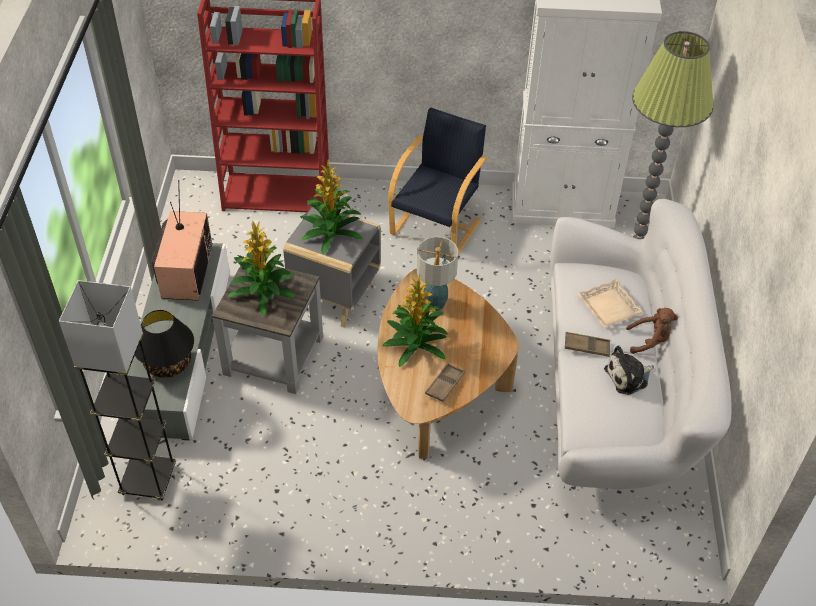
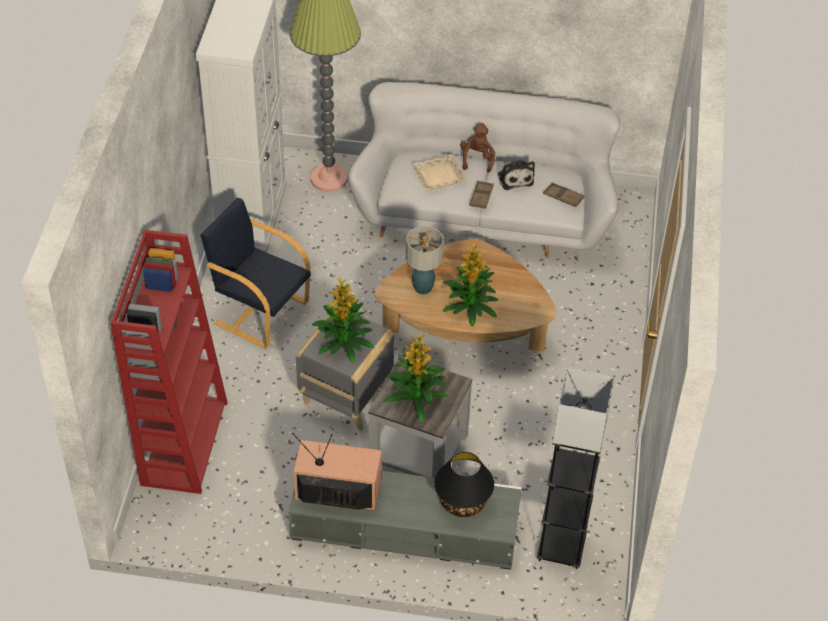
camera: 85 degrees left, 0 degrees up
brown tray [425,363,465,402] -> brown tray moved to [543,182,585,207]

